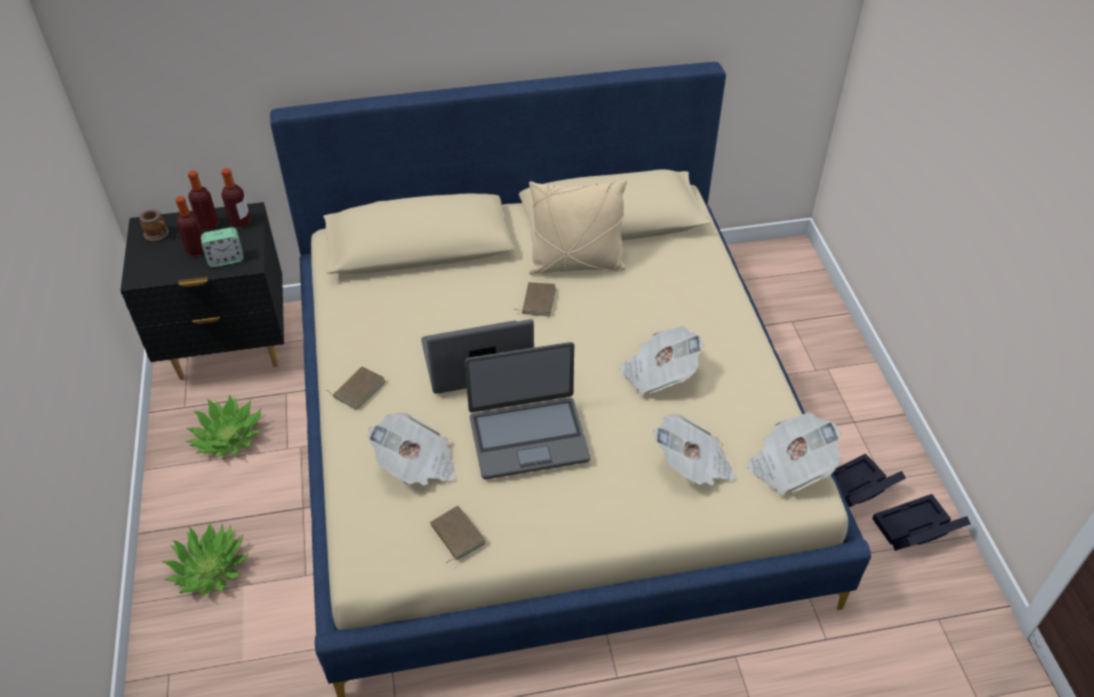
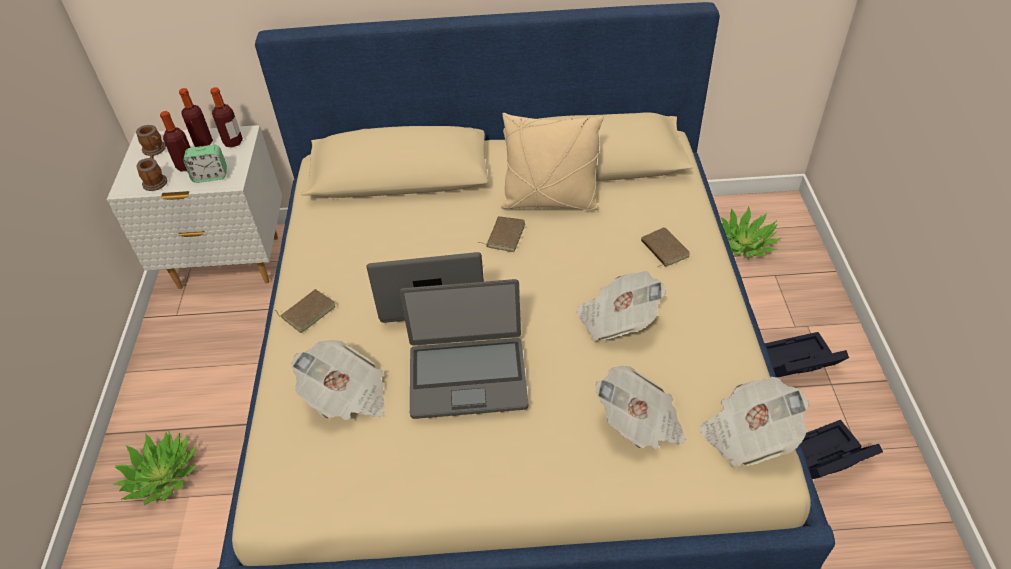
camera: 10 degrees right, 0 degrees up
black nightstand [120,202,284,380] -> white nightstand [106,125,282,289]
potted plant [186,394,262,458] -> potted plant moved to [721,206,781,258]
brown book [430,506,486,563] -> brown book moved to [641,227,690,268]
black storage box [872,494,971,551] -> black storage box moved to [765,332,849,378]
none -> mug [136,155,167,191]

